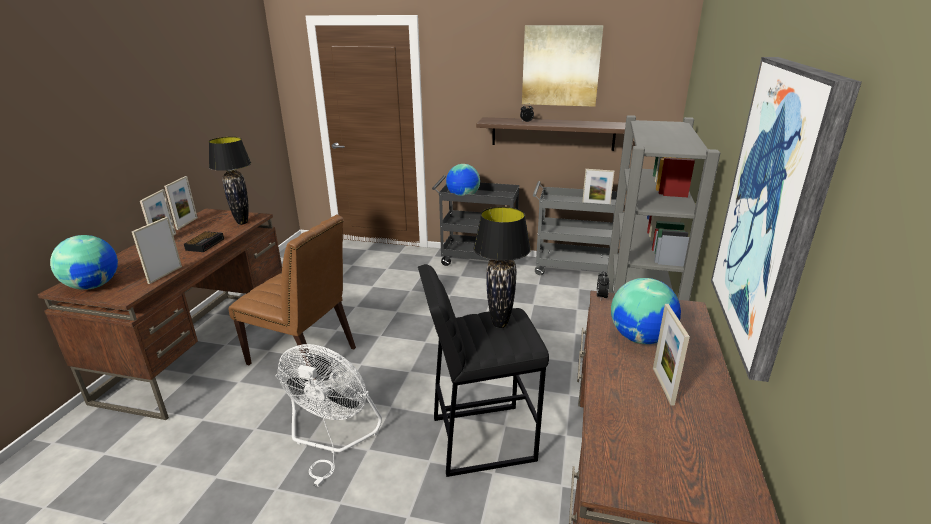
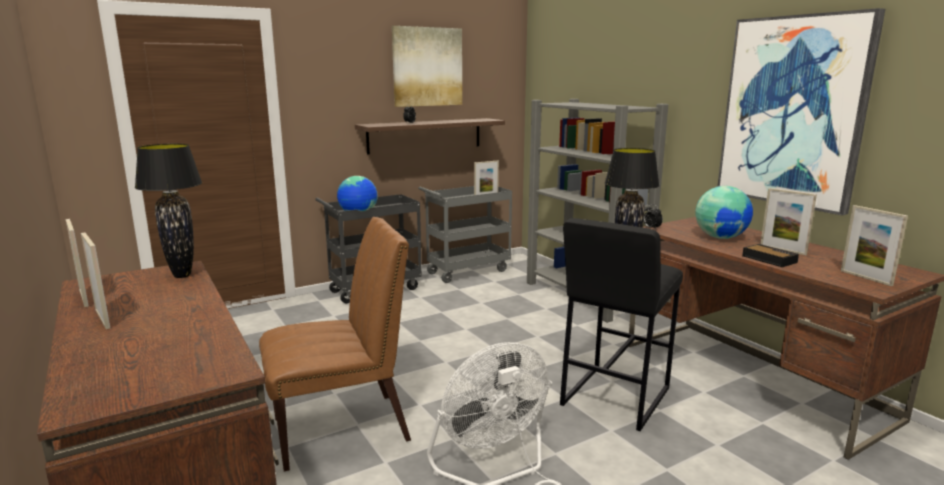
camera: 45 degrees left, 10 degrees down
globe [50,235,118,290] -> none
picture frame [132,217,182,284] -> picture frame moved to [841,205,908,286]
alarm clock [184,231,224,252] -> alarm clock moved to [742,244,799,267]

